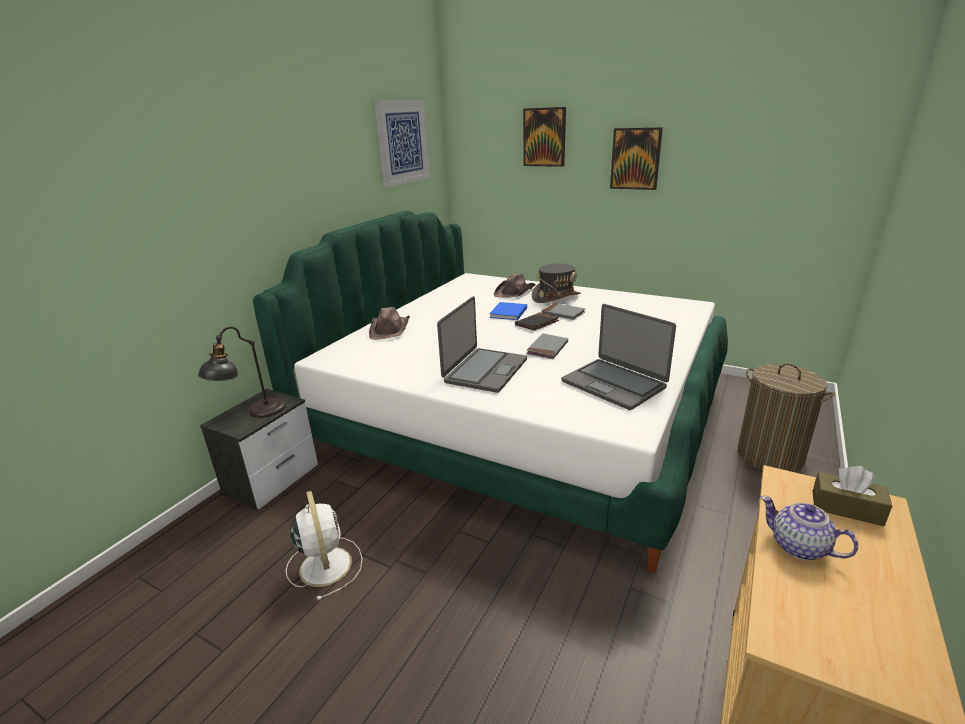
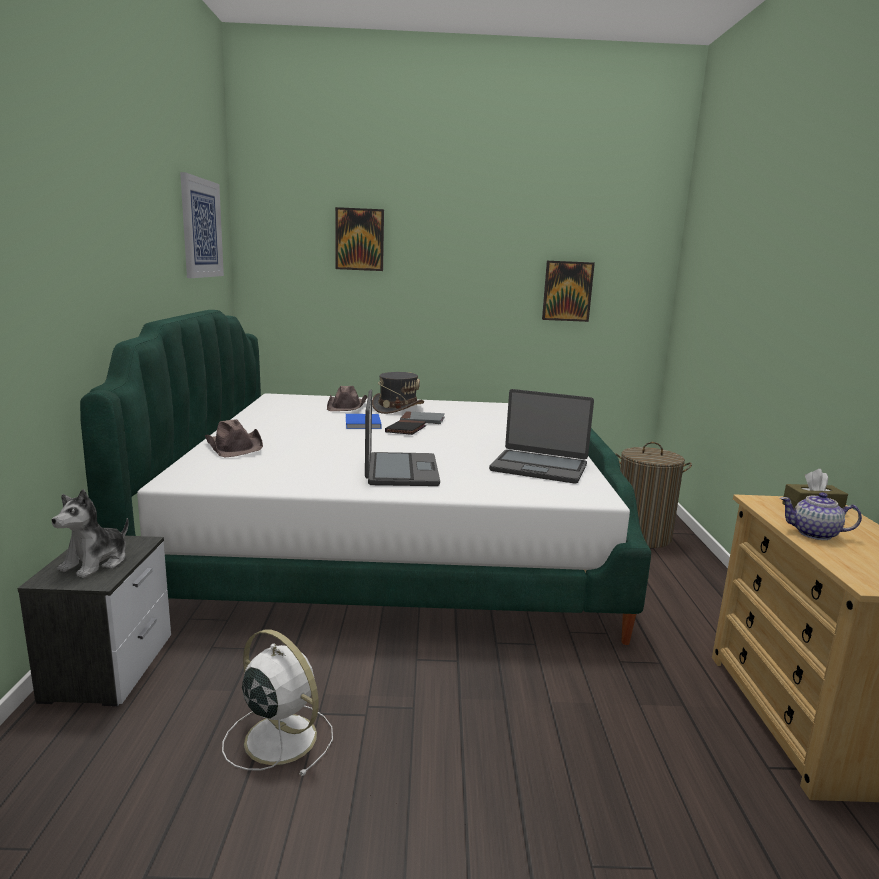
camera: 30 degrees left, 10 degrees down
grey table lamp [198,326,286,418] -> plush toy [52,489,129,578]
grey book [526,333,568,359] -> none
picture [610,127,663,190] -> picture moved to [542,261,595,322]

